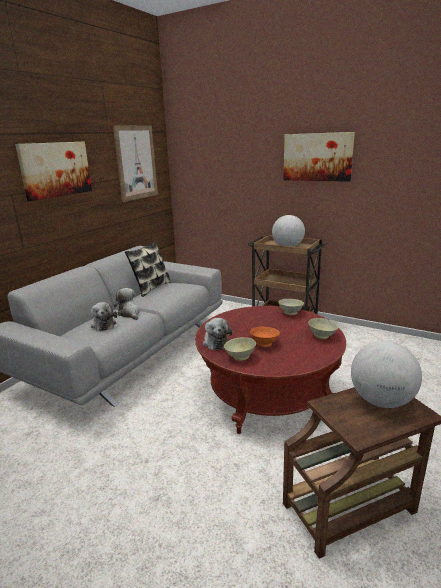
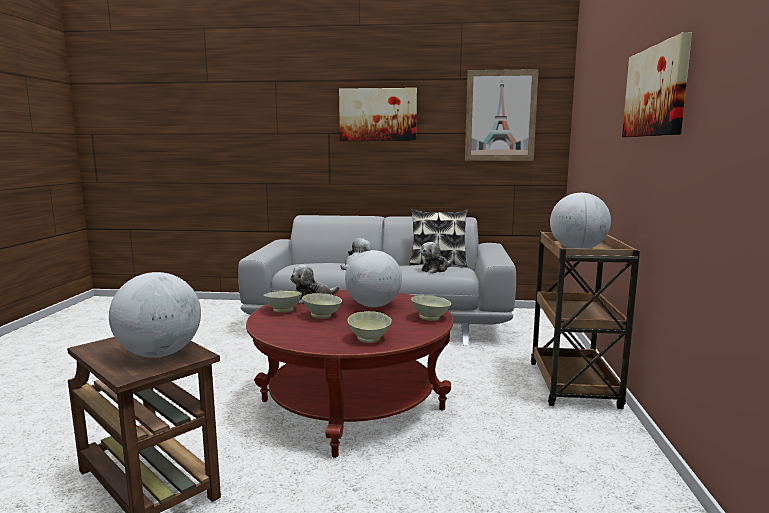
camera: 65 degrees right, 10 degrees down
plush toy [91,302,117,331] -> plush toy moved to [420,242,453,273]
orange bowl [250,327,280,347] -> beige bowl [302,293,342,319]
none -> globe [345,250,402,307]

